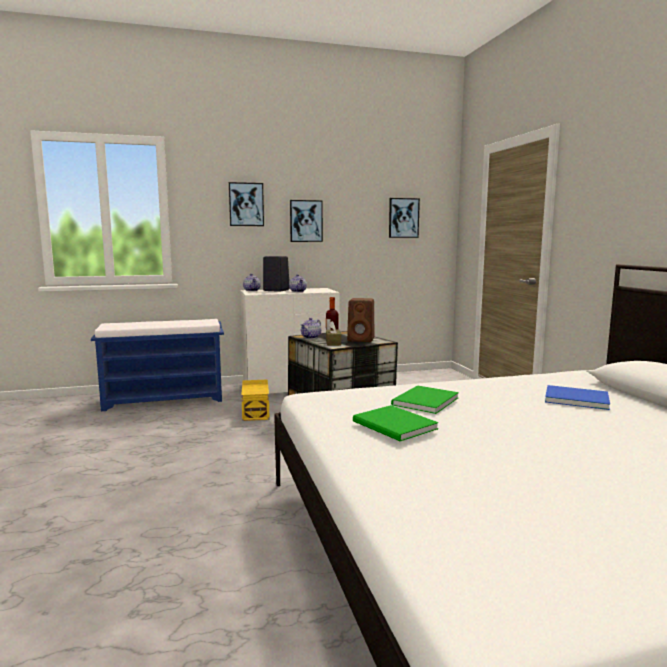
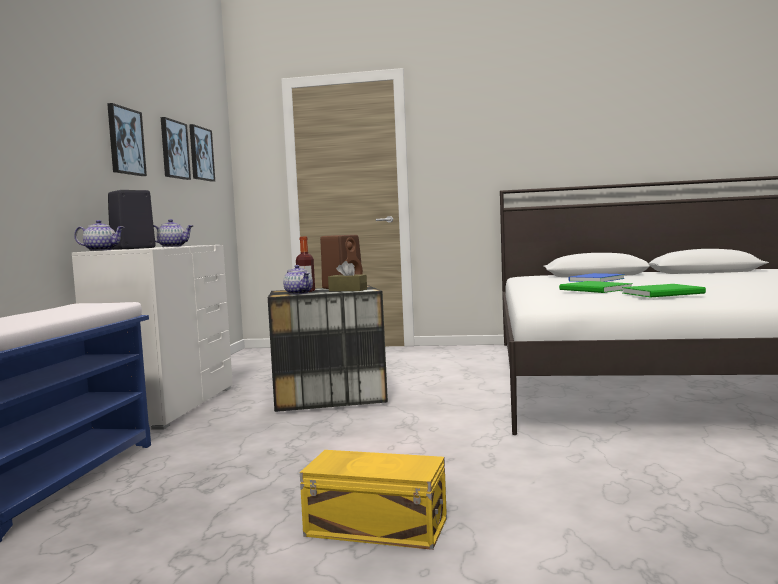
camera: 65 degrees left, 5 degrees down
picture [229,182,264,226] -> picture moved to [161,117,191,180]
yellow storage box [241,379,270,421] -> yellow storage box moved to [300,450,447,550]

